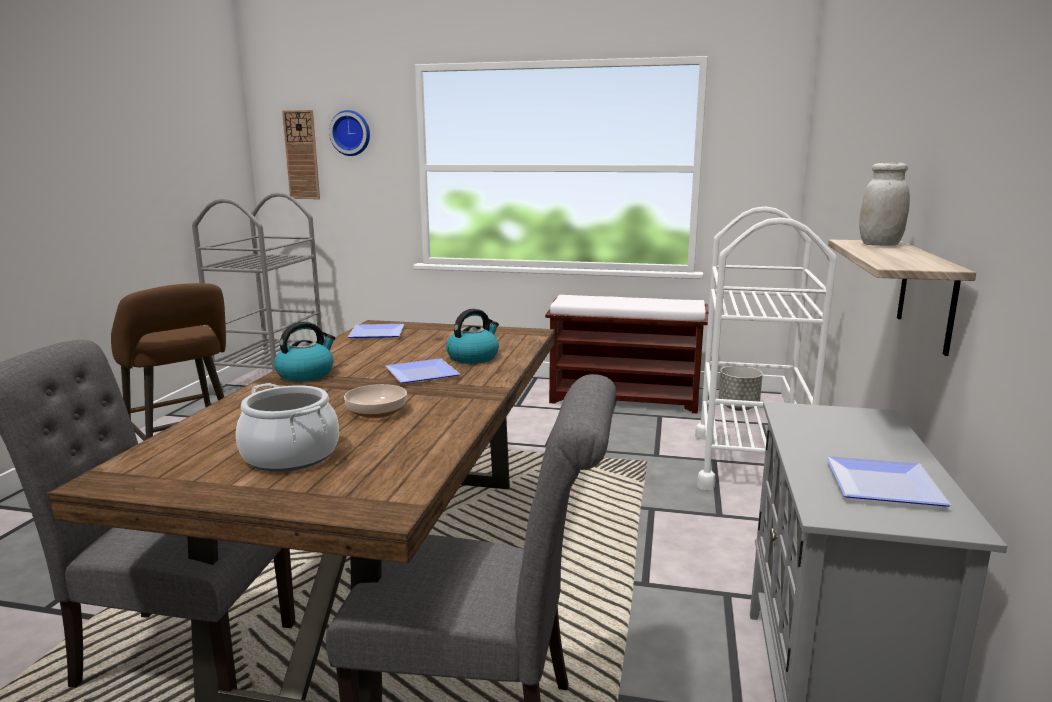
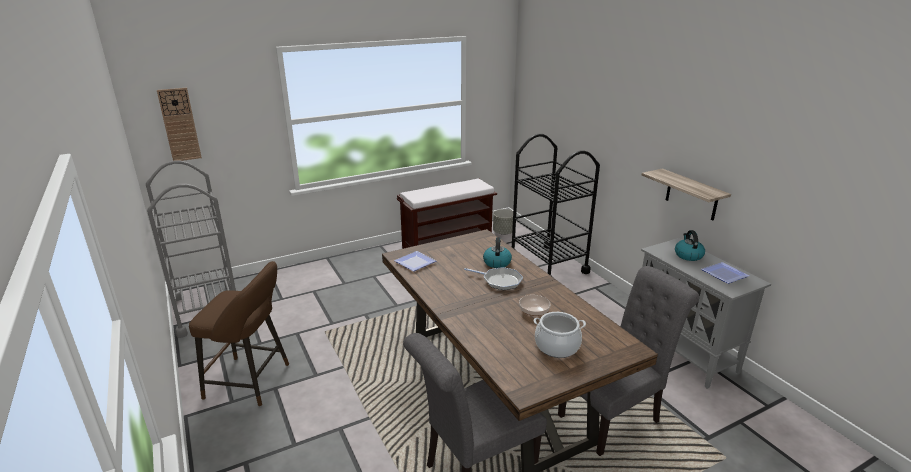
camera: 40 degrees left, 10 degrees up
kettle [274,321,335,381] -> kettle moved to [675,230,705,261]
wall clock [329,110,370,156] -> none
plate [385,358,460,383] -> frying pan [464,267,523,290]
white cart [695,206,837,490] -> black cart [512,134,600,276]
white jar [859,163,910,246] -> none

